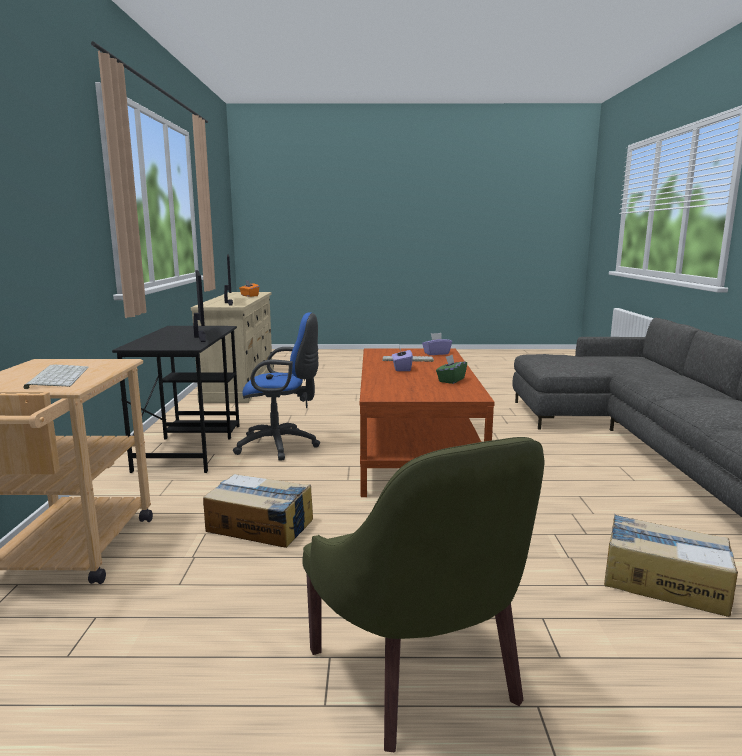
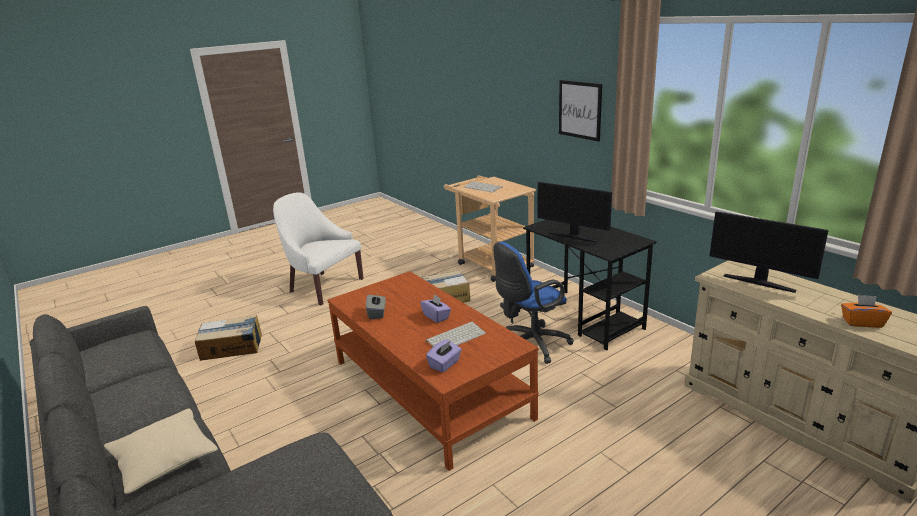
camera: 145 degrees right, 10 degrees up
green armchair [302,437,545,752] -> white armchair [273,192,364,305]
green tissue box [436,354,467,384] -> grey tissue box [366,291,386,319]
none -> beige pillow [104,409,218,494]
none -> picture [559,80,602,142]

